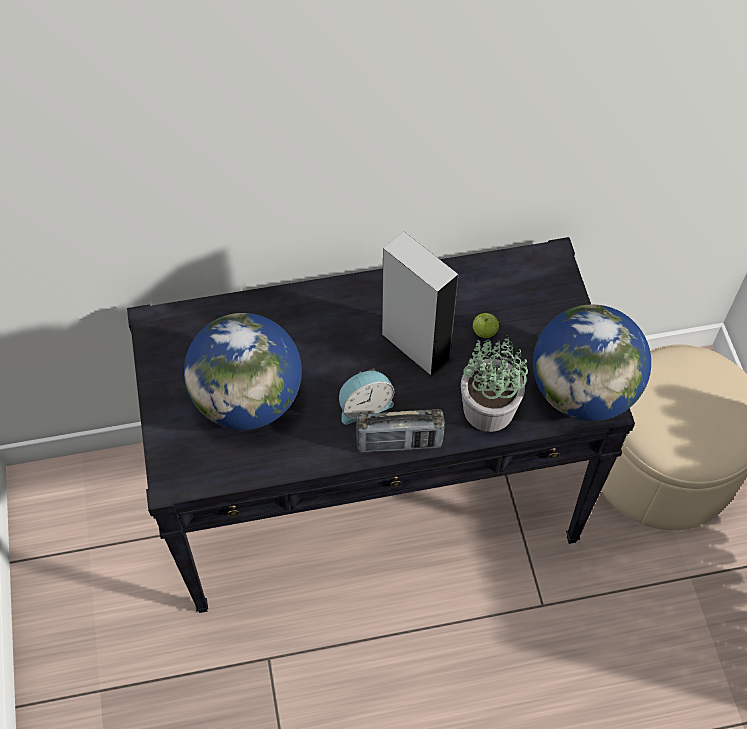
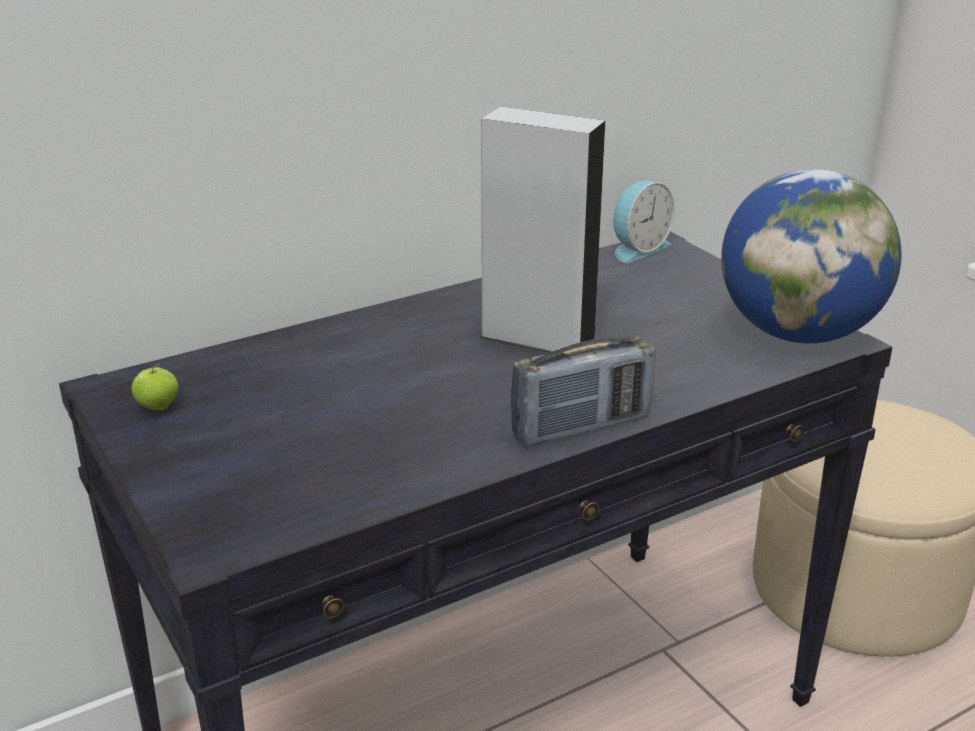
camera: 20 degrees left, 30 degrees down
globe [184,313,302,430] -> none
alarm clock [339,368,394,424] -> alarm clock moved to [613,181,674,263]
potted plant [461,335,528,432] -> none
apple [473,313,499,338] -> apple moved to [131,364,178,410]

